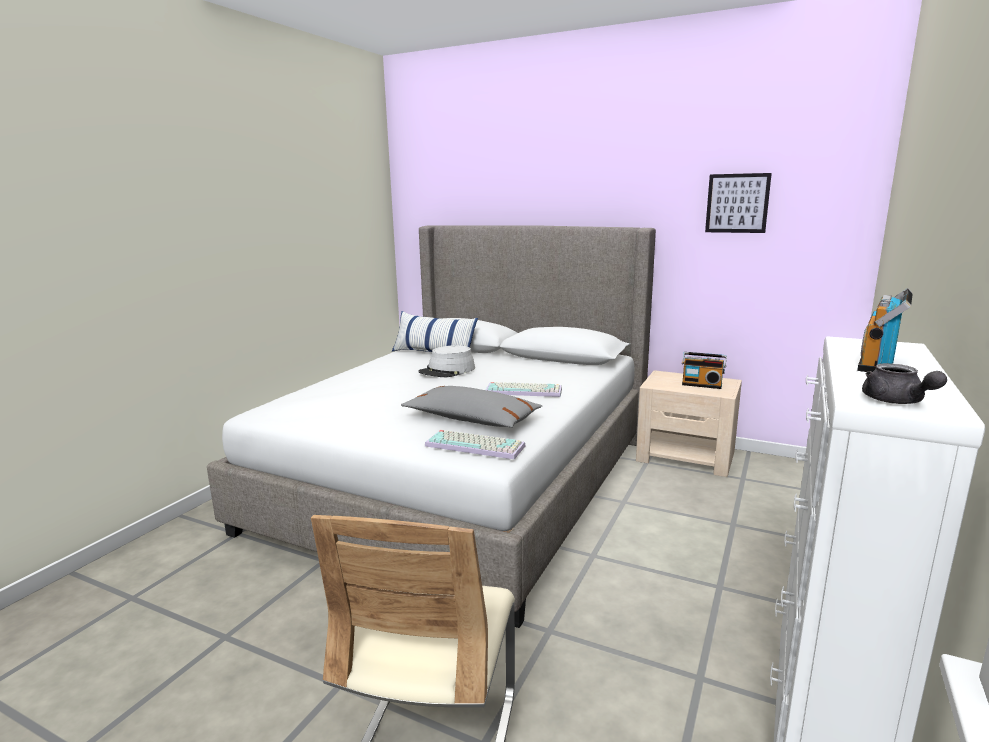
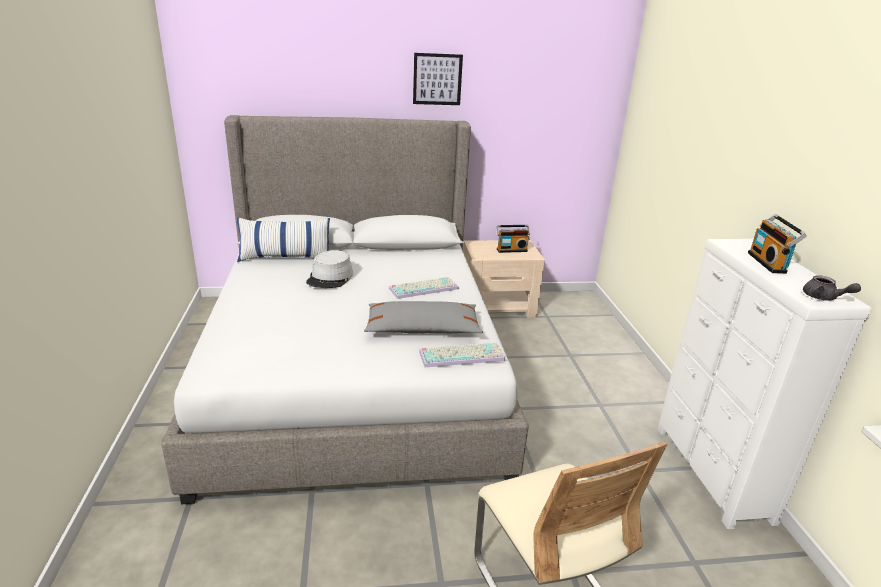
camera: 35 degrees left, 10 degrees up
picture [705,173,772,233] -> picture moved to [413,53,463,105]

